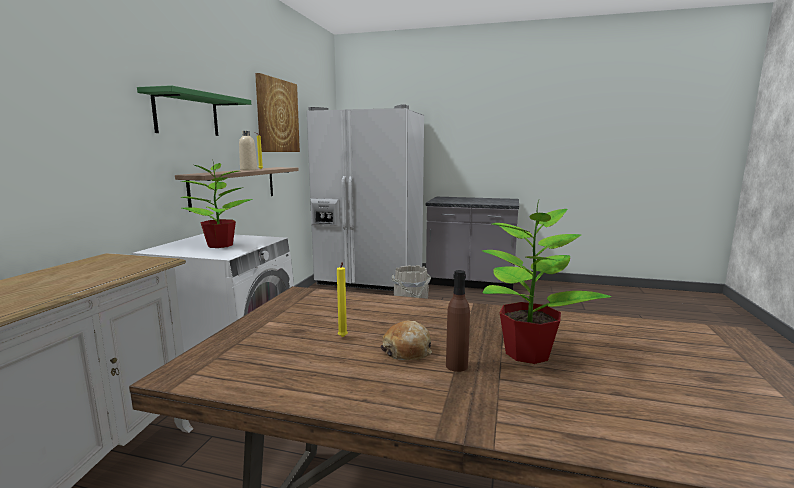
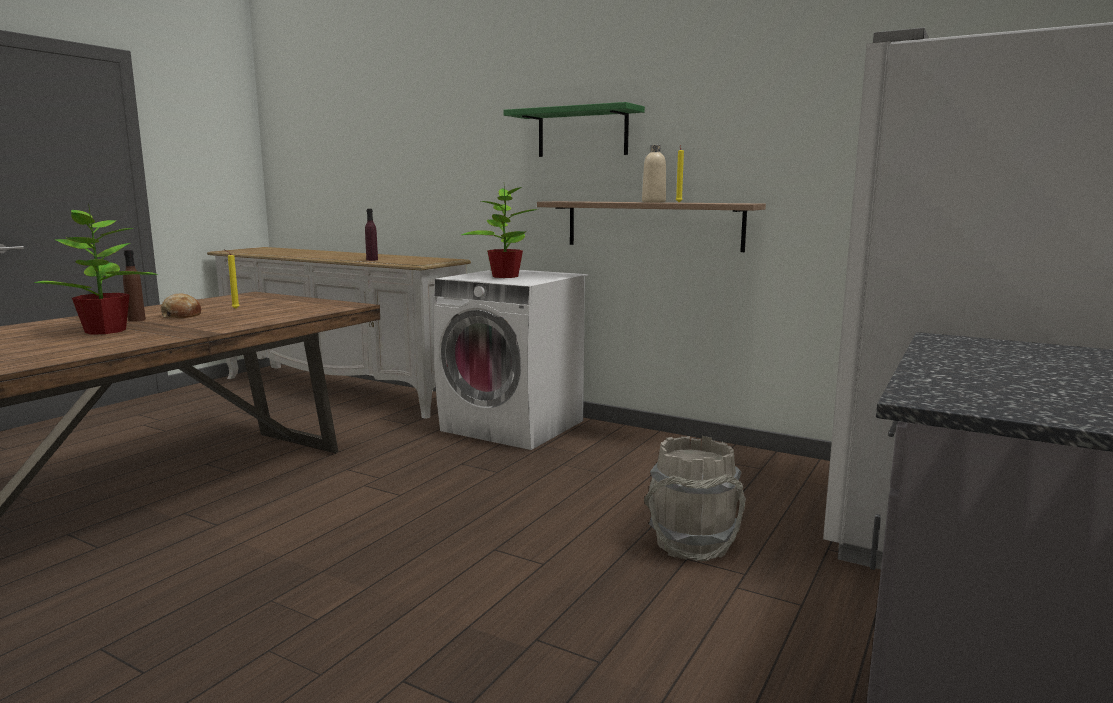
camera: 105 degrees right, 0 degrees up
picture [255,73,300,152] -> none
none -> purple bottle [365,209,378,261]

